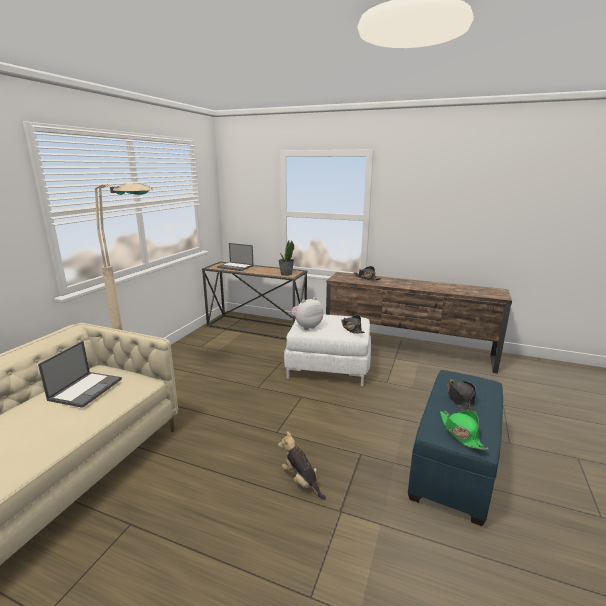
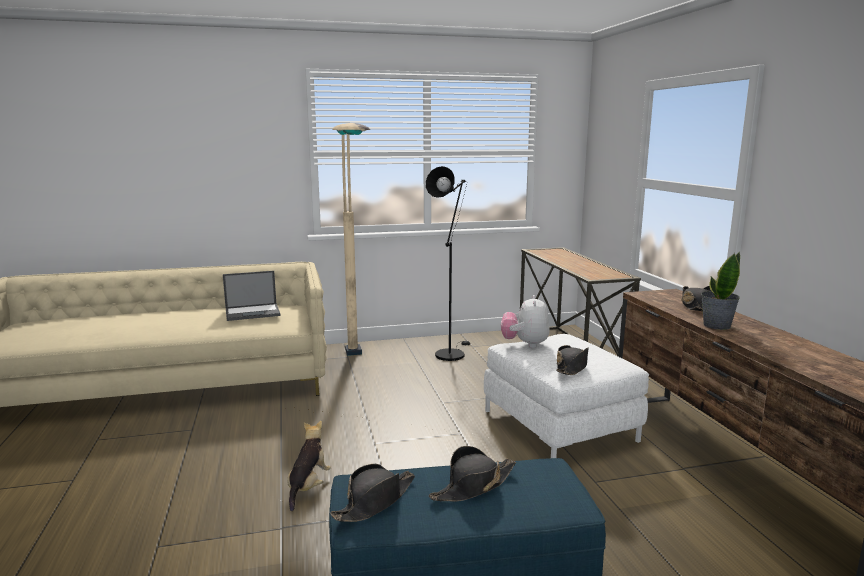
camera: 55 degrees right, 5 degrees down
laptop [217,243,254,271] -> none
potted plant [278,240,294,276] -> potted plant moved to [701,252,740,330]
plush toy [291,297,323,330] -> plush toy turned 105 degrees counterclockwise [501,295,550,348]
green hat [440,410,489,450] -> black hat [330,464,415,522]
none -> black floor lamp [426,166,470,361]

